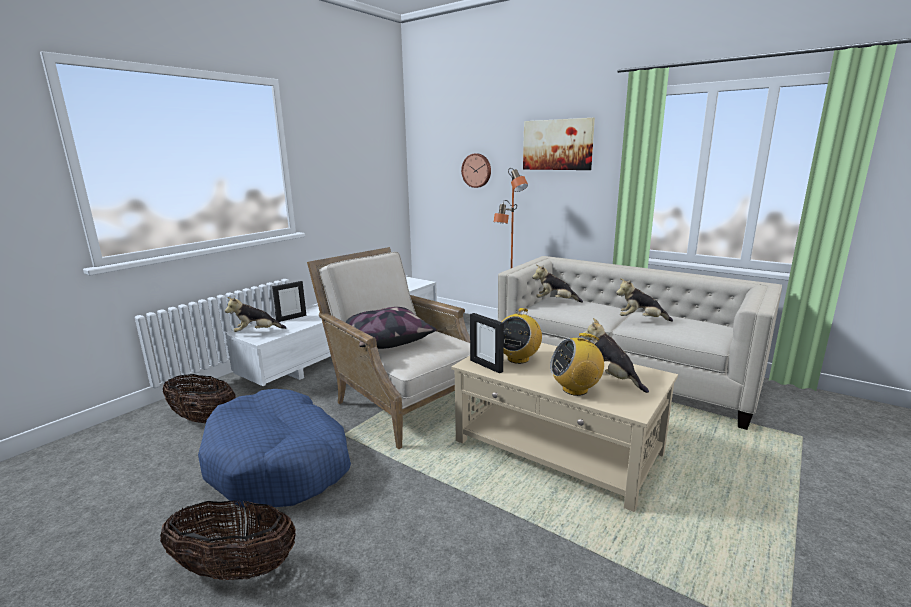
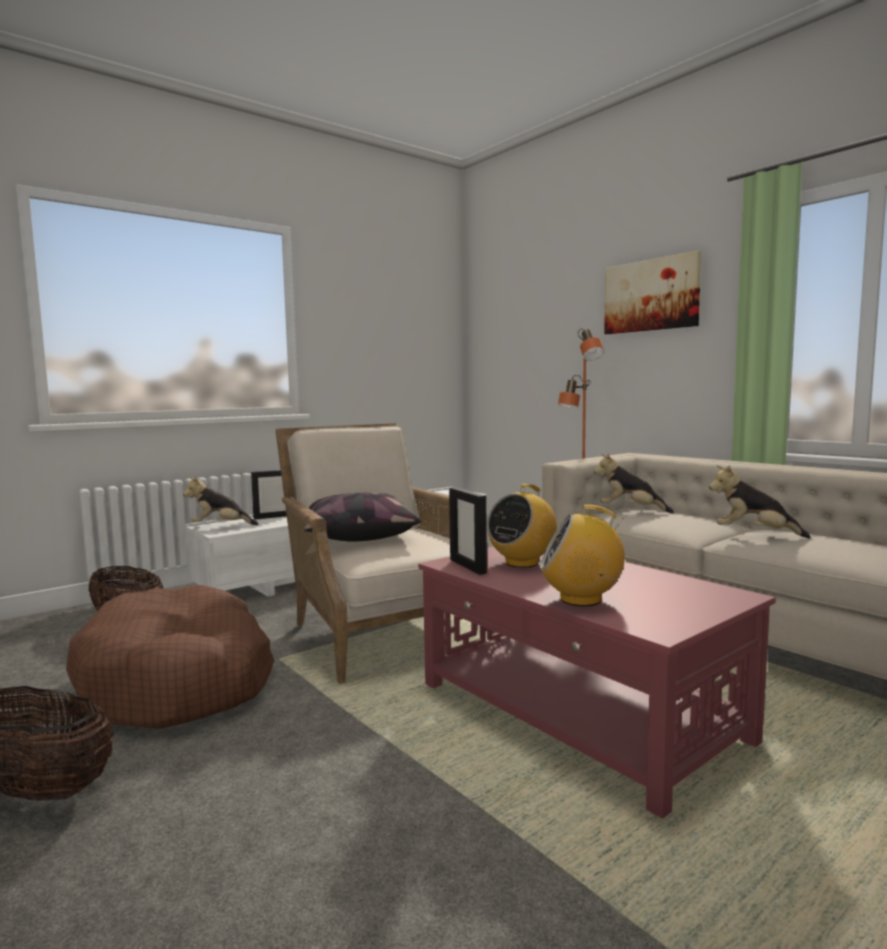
camera: 15 degrees right, 10 degrees down
blue dog bed [198,389,351,508] -> brown dog bed [66,585,274,729]
beige coffee table [452,343,678,512] -> red coffee table [418,546,776,819]
wall clock [461,154,491,188] -> none
plush toy [582,318,649,393] -> none

